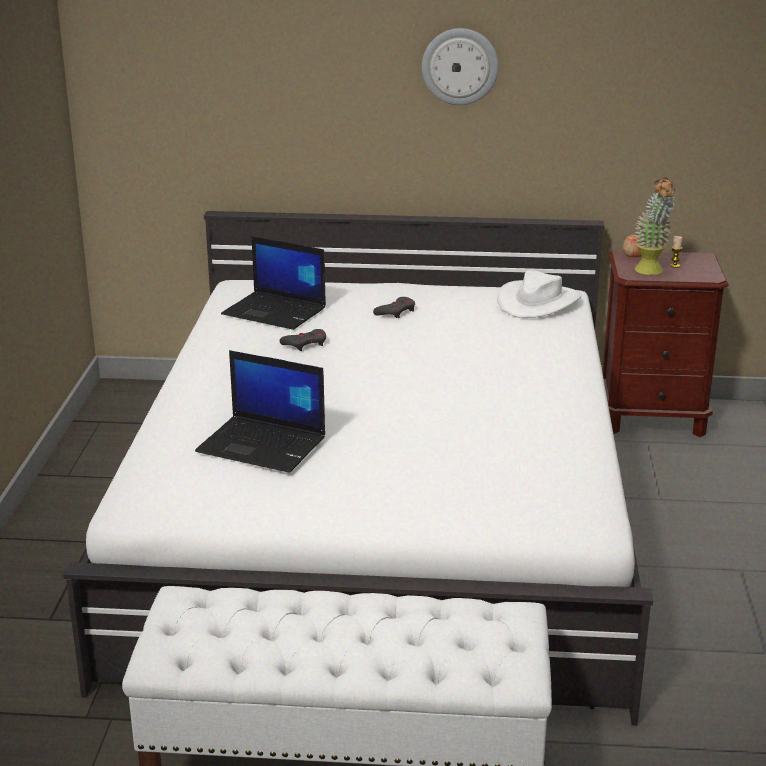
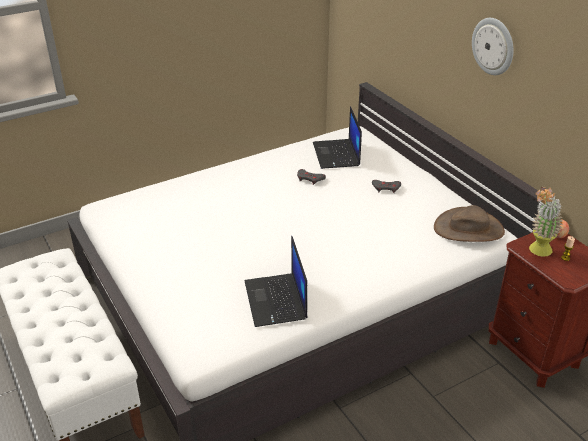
camera: 55 degrees right, 10 degrees up
laptop [195,350,325,473] -> laptop moved to [245,236,308,327]
white hat [497,270,581,318] -> brown hat [434,205,505,242]

